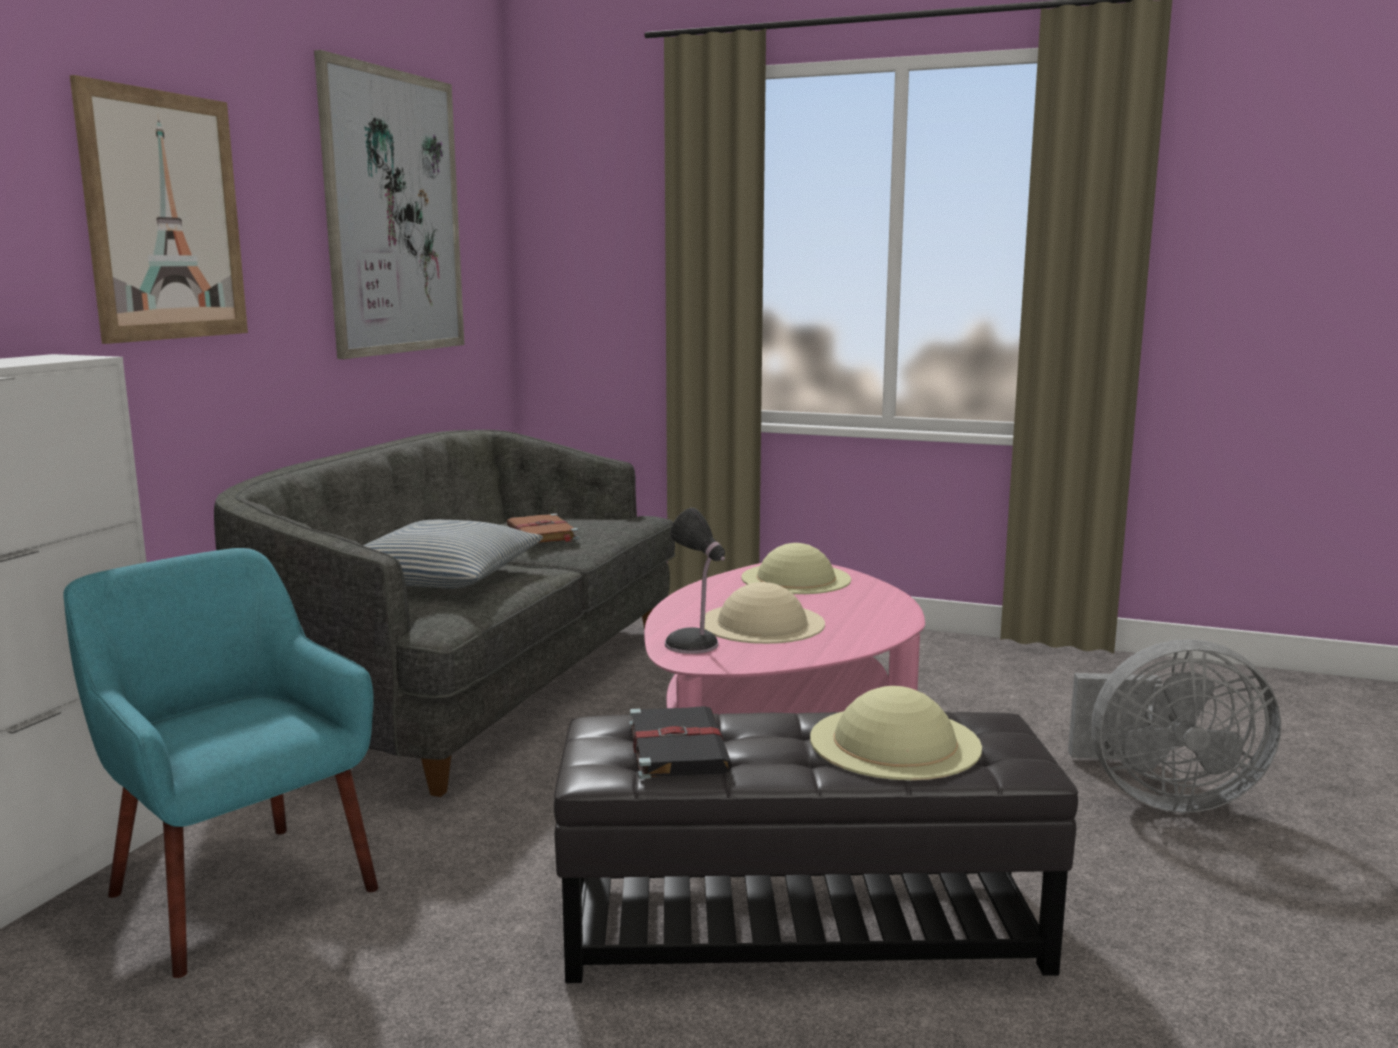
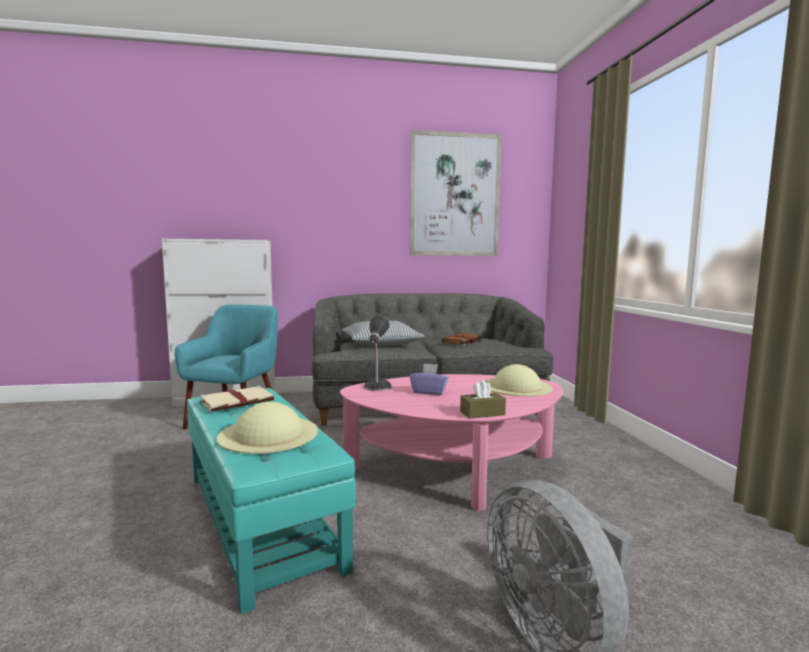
camera: 60 degrees right, 5 degrees down
picture [70,75,248,344] -> none
black ottoman [554,712,1078,983] -> turquoise ottoman [187,388,356,614]
black book [629,706,732,779] -> beige book [199,386,274,412]
beige hat [704,582,825,644] -> purple tissue box [410,363,448,395]
none -> brown tissue box [460,380,506,419]

